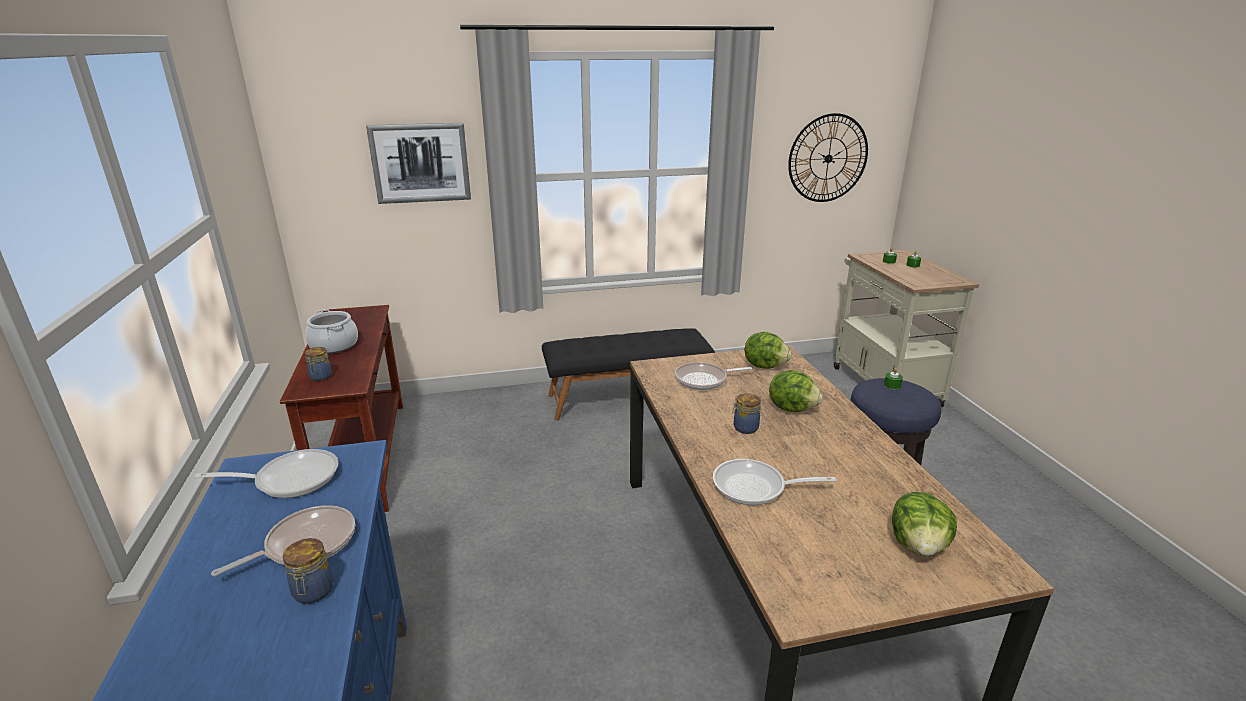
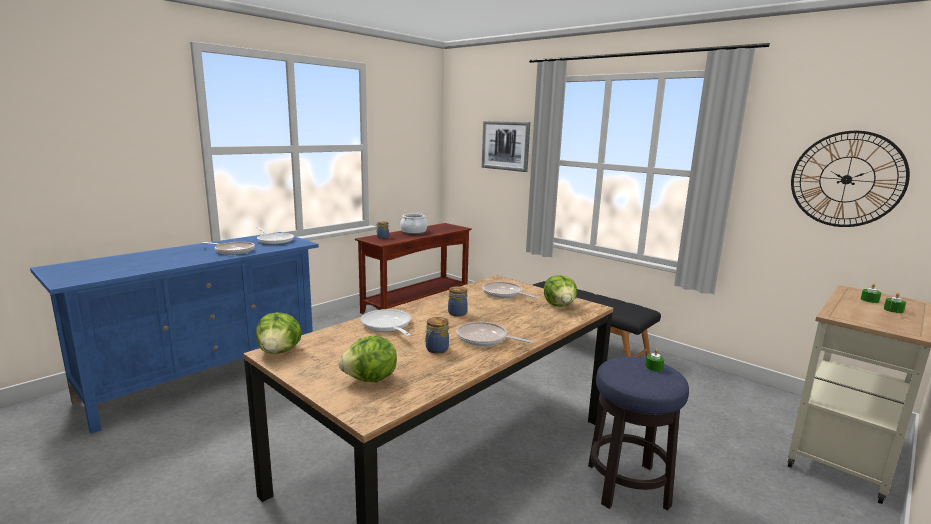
camera: 55 degrees right, 10 degrees down
jar [283,538,334,604] -> jar moved to [425,317,449,354]
lettuce [769,370,823,412] -> lettuce moved to [256,312,302,354]
none -> frying pan [456,322,533,347]

